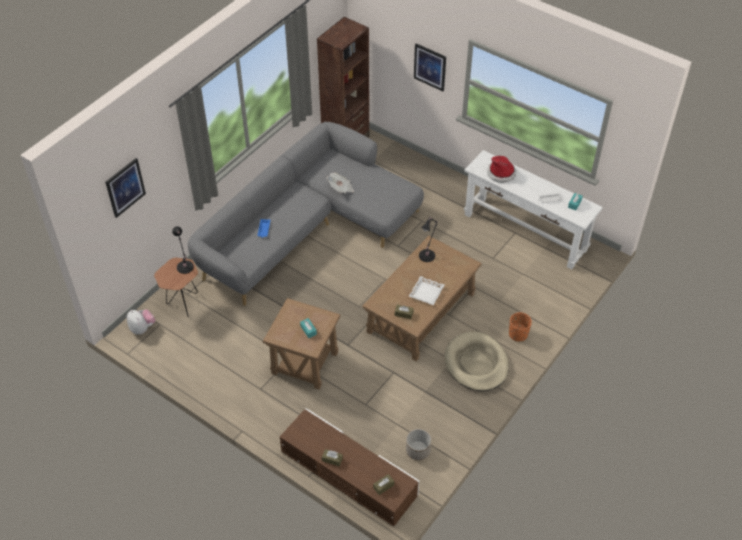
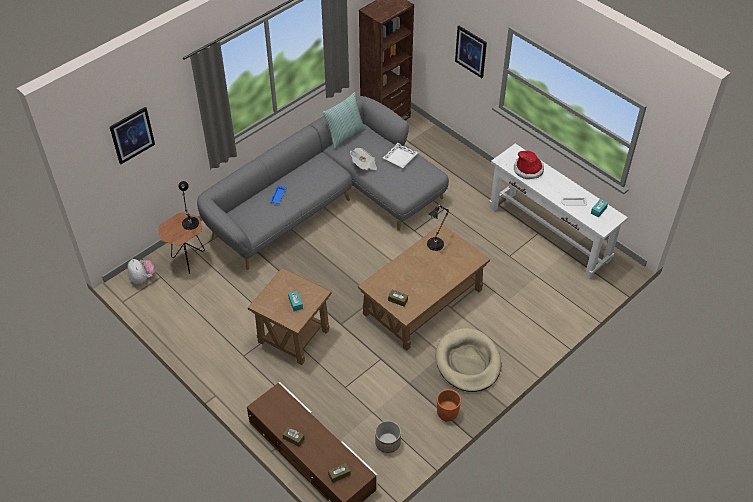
camera: 10 degrees right, 0 degrees up
white tray [409,276,445,305] -> white tray moved to [383,143,418,168]
orange planter [509,312,532,342] -> orange planter moved to [437,389,461,421]
none -> pillow [323,92,366,149]

